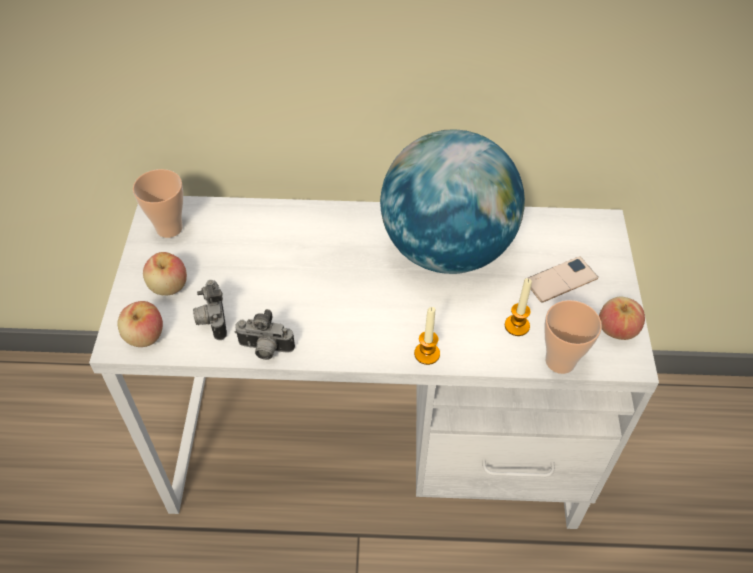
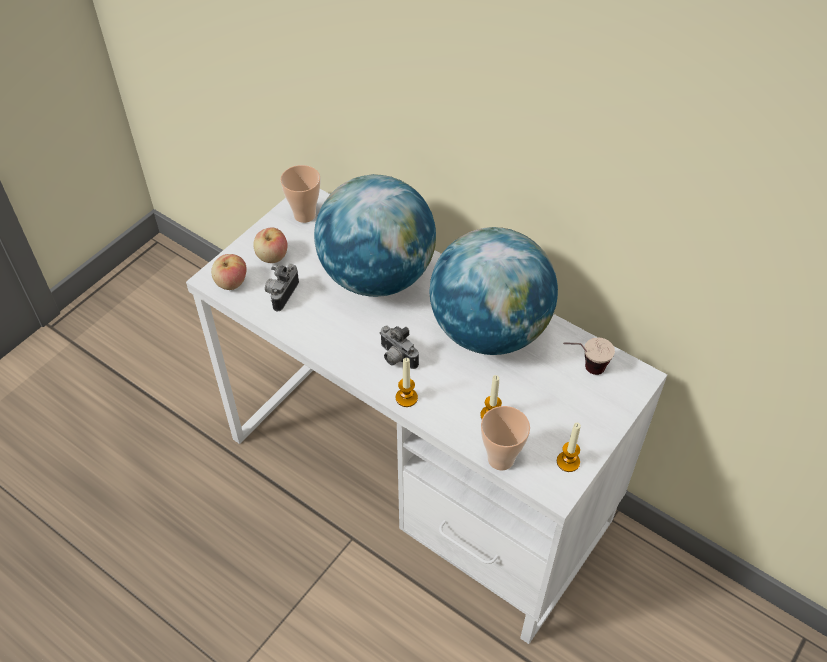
camera: 35 degrees right, 0 degrees up
camera [235,309,295,360] -> camera moved to [380,326,419,369]
phone [524,256,598,303] -> none
apple [599,297,645,340] -> candle [557,423,581,472]
none -> globe [314,174,436,297]
none -> cup [563,338,615,375]

